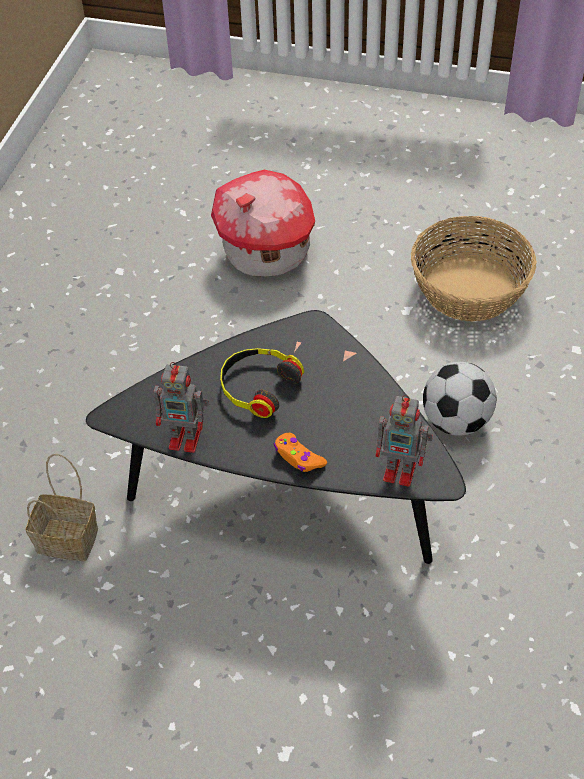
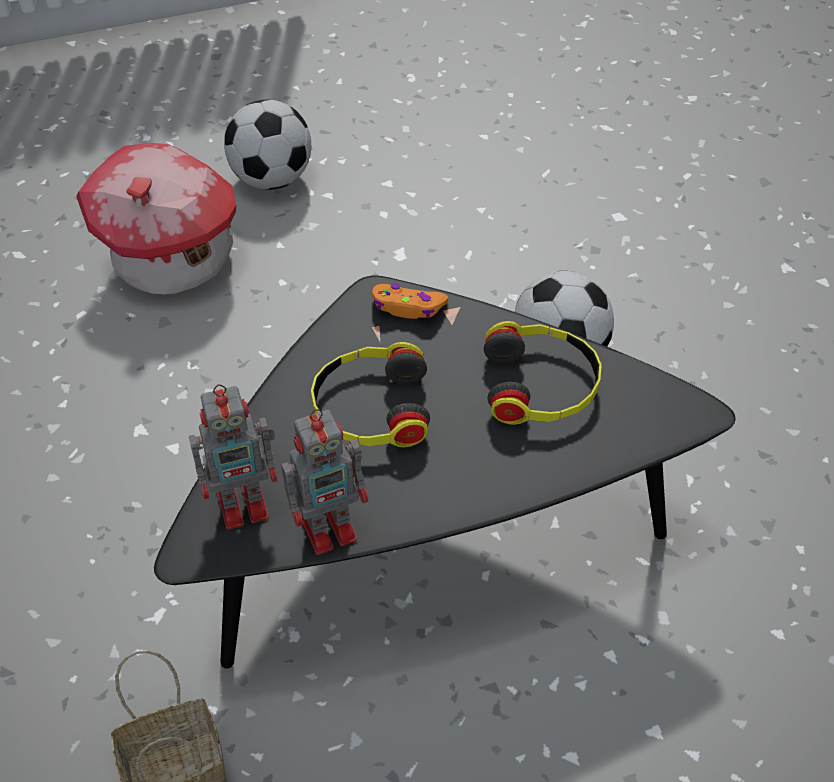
camera: 35 degrees left, 0 degrees up
orange game controller [274,433,327,472] -> orange game controller moved to [372,283,448,319]
toy robot [375,395,433,487] -> toy robot moved to [188,384,278,529]
basket [411,216,537,322] -> none
none -> football [224,100,311,190]
none -> headphones [484,321,602,425]

